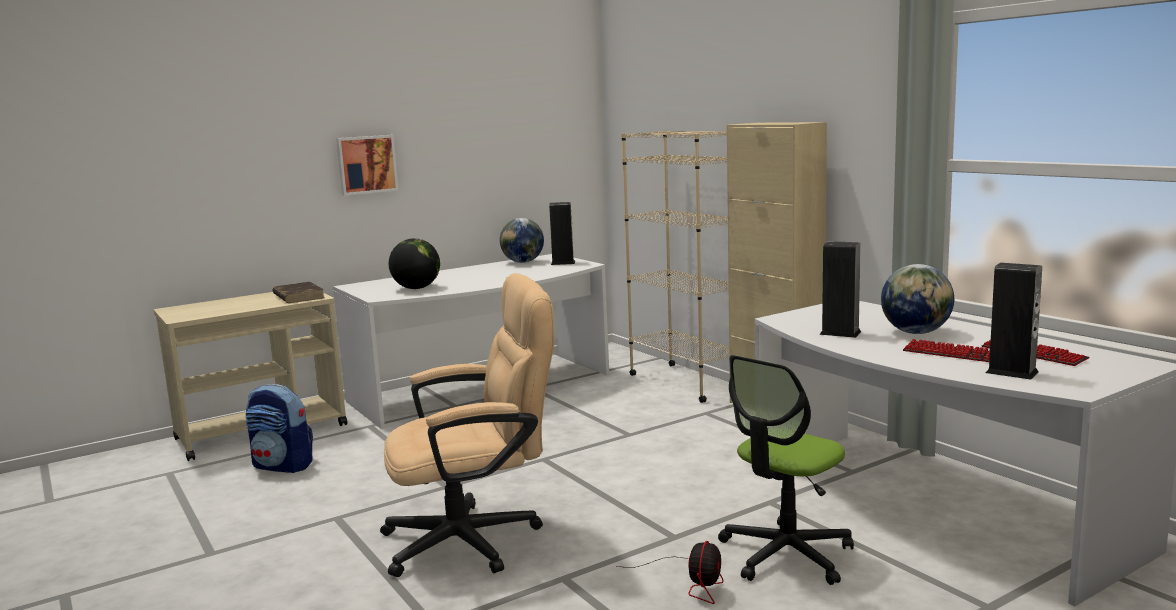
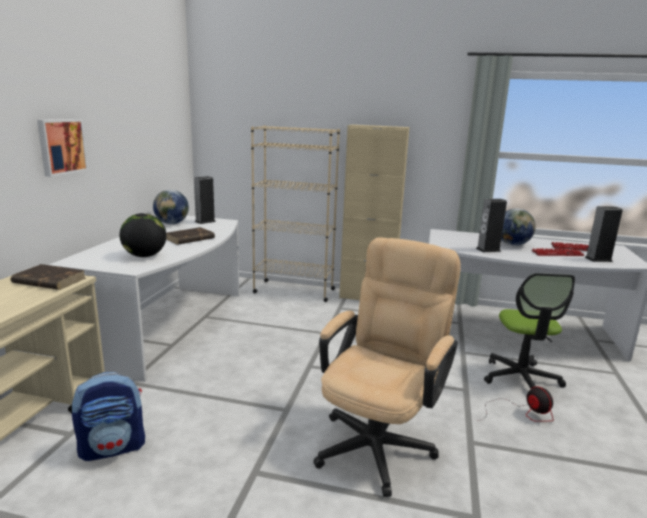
camera: 45 degrees left, 5 degrees up
none -> brown book [166,227,215,245]

